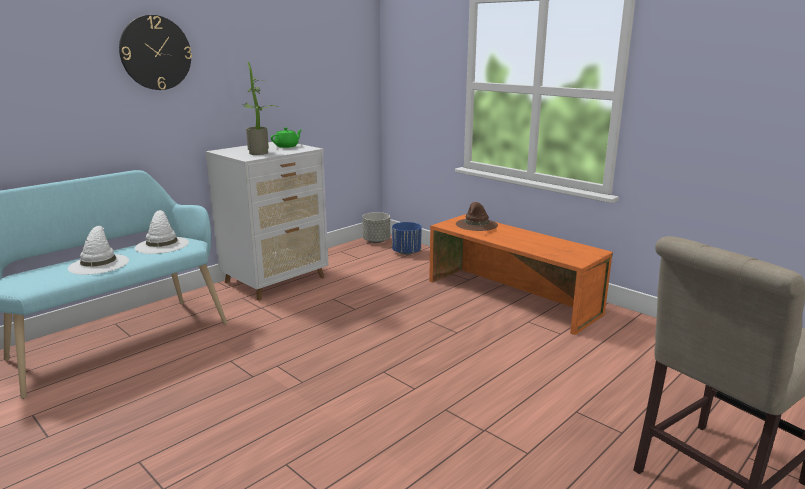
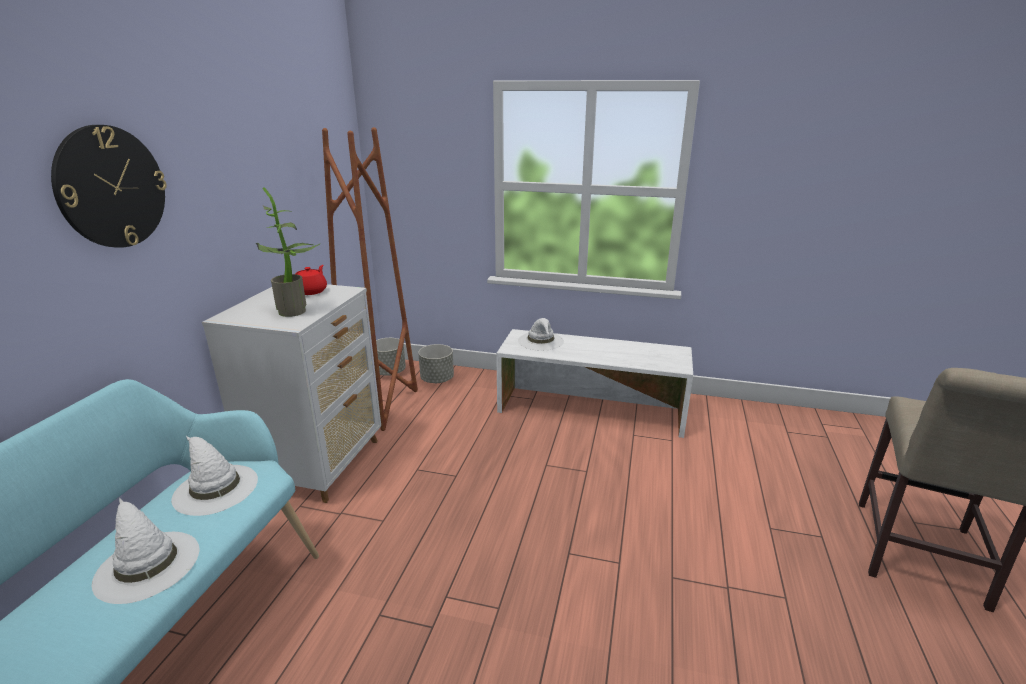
camera: 30 degrees left, 5 degrees up
green teapot [271,128,302,148] -> red teapot [296,265,327,295]
blue planter [392,222,421,255] -> grey planter [418,344,454,383]
orange bench [429,214,613,335] -> white bench [496,329,693,438]
brown hat [456,202,498,231] -> white hat [518,318,564,351]
none -> brown clothes rack [322,127,418,431]

